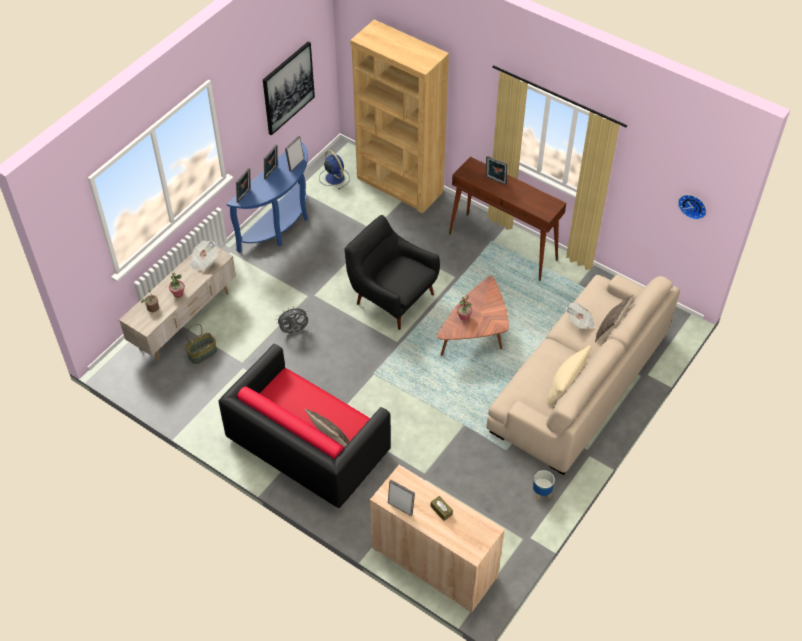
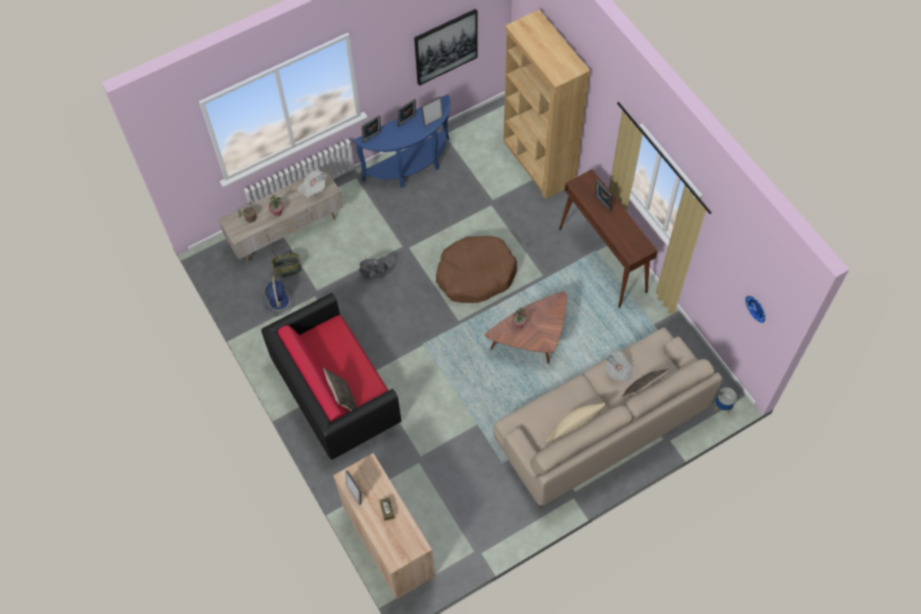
camera: 25 degrees right, 10 degrees up
blue fan [319,150,350,190] -> blue fan moved to [263,276,294,317]
black armchair [345,215,440,330] -> brown dog bed [436,236,517,303]
planter [533,470,555,501] -> planter moved to [715,388,737,414]

